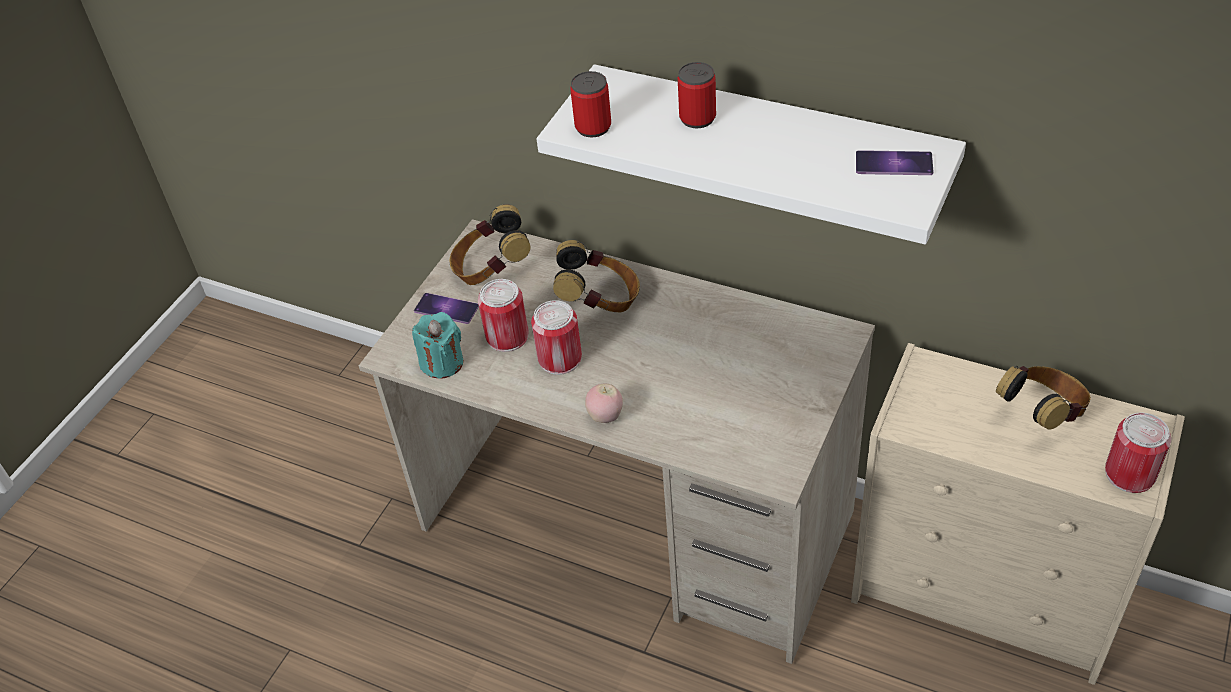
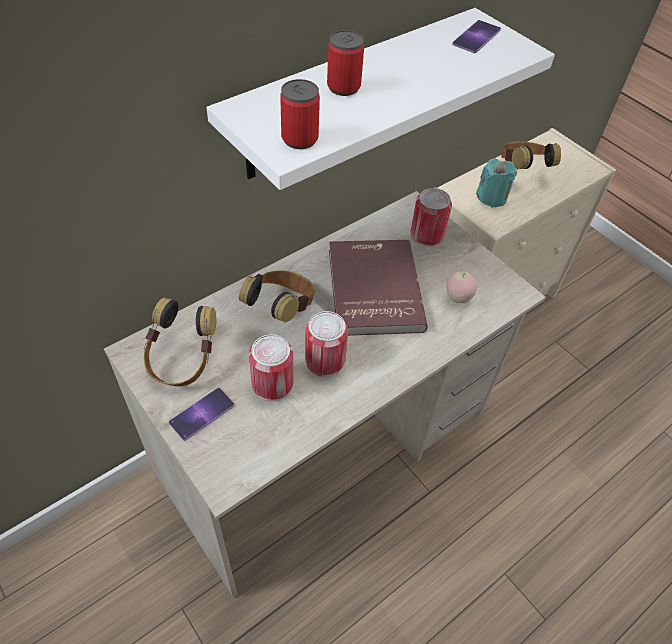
camera: 70 degrees left, 5 degrees up
turquoise candle [412,312,463,378] -> turquoise candle moved to [476,159,517,208]
apple [585,383,623,423] -> apple moved to [446,271,477,303]
can [1105,412,1171,493] -> can moved to [411,188,452,247]
none -> red book [329,240,428,336]

